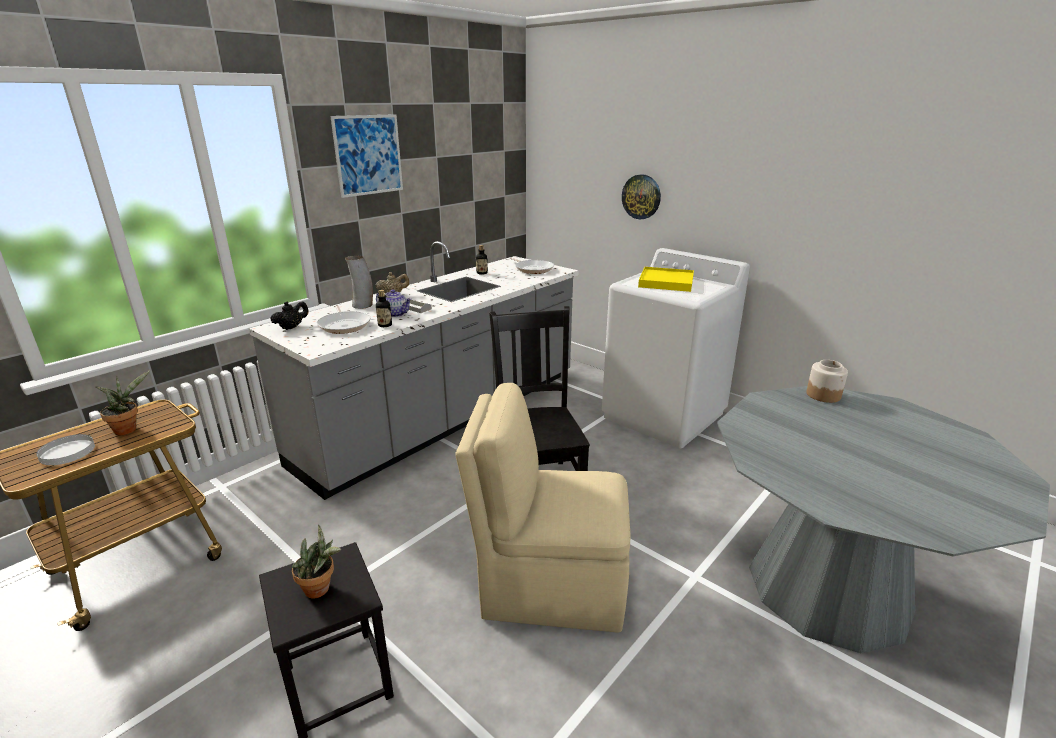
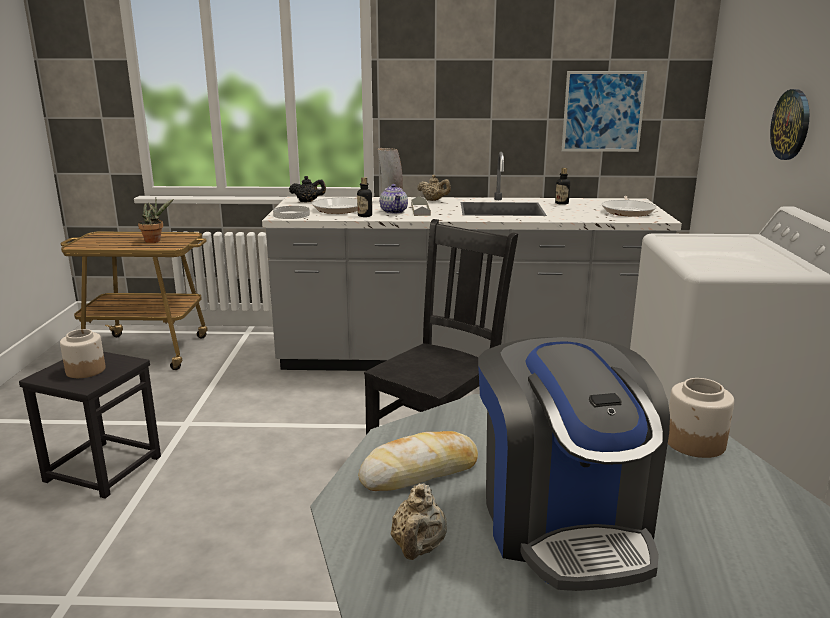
camera: 50 degrees right, 5 degrees down
white plate [36,434,95,465] -> white plate moved to [273,206,310,219]
potted plant [292,524,341,598] -> jar [60,329,106,378]
picture [330,114,403,198] -> picture moved to [562,71,647,152]
beige chair [455,383,630,633] -> none
yellow tray [638,267,694,292] -> none
none -> bread [358,431,478,491]
none -> beige teapot [391,484,447,560]
none -> coffee machine [478,337,670,591]

